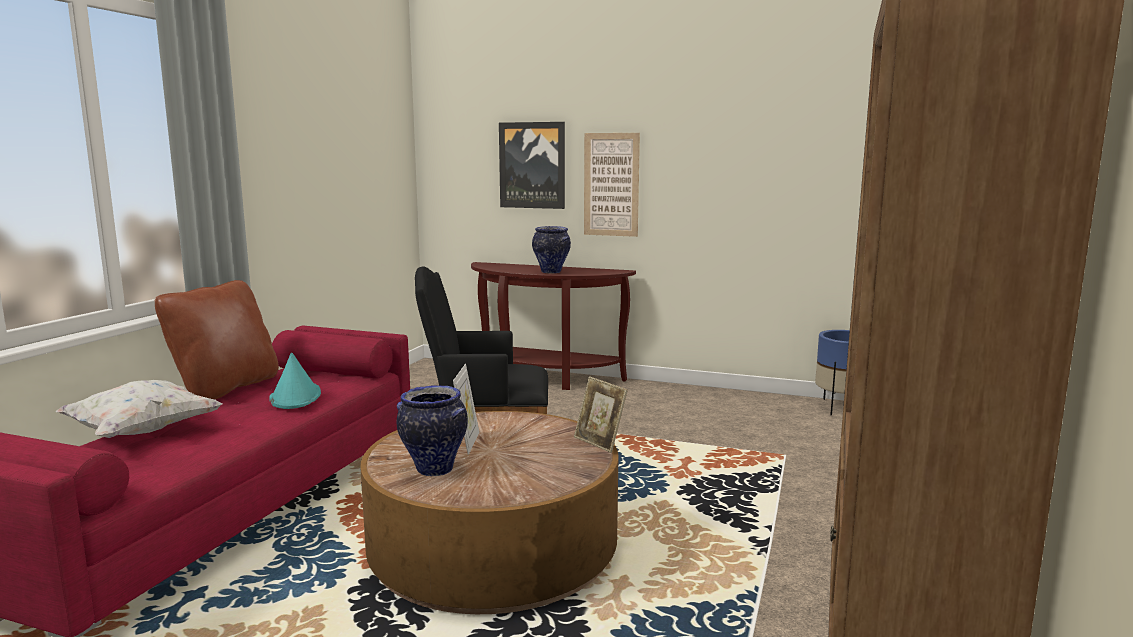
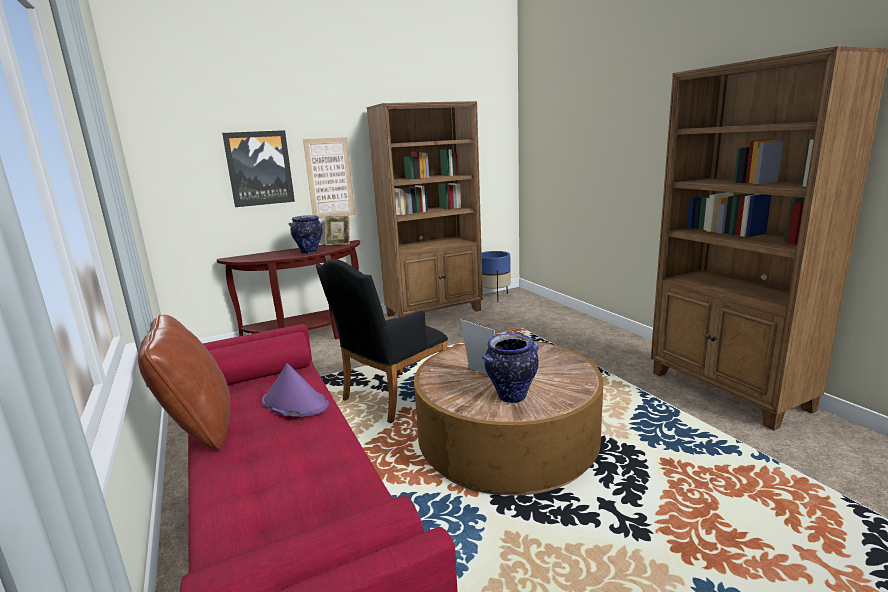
camera: 45 degrees left, 5 degrees up
white pillow [55,380,223,438] -> none
turquoise hat [269,352,321,409] -> purple hat [262,364,329,417]
picture frame [574,376,628,453] -> picture frame moved to [325,216,350,245]
none -> brown bookcase [367,101,483,319]

